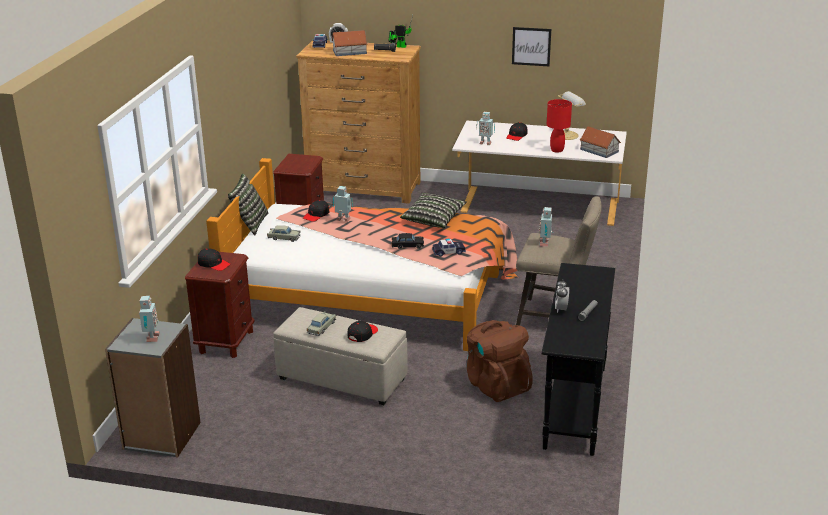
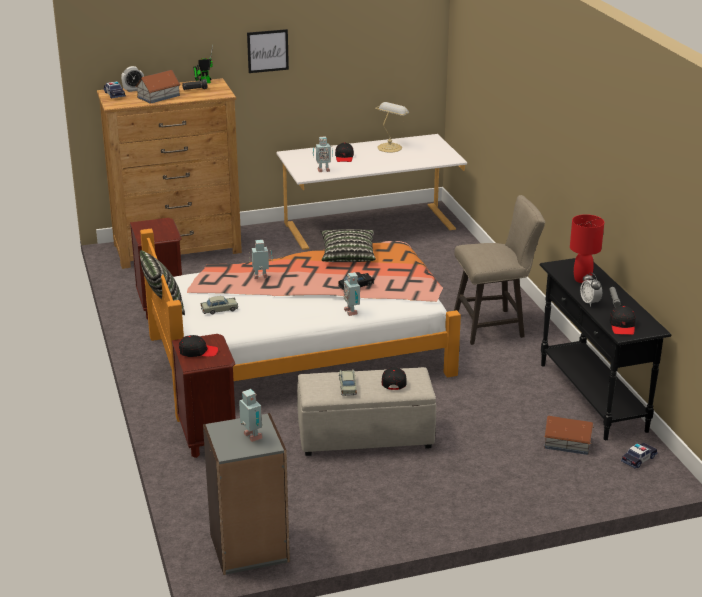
camera: 30 degrees left, 0 degrees up
black cap [303,200,329,222] -> black cap moved to [609,305,636,335]
toy car [432,239,466,257] -> toy car moved to [621,443,658,468]
brown backpack [467,320,533,402] -> none
picture [512,27,551,66] -> picture moved to [247,29,289,73]
toy robot [538,207,554,247] -> toy robot moved to [344,272,360,316]
red table lamp [547,99,572,153] -> red table lamp moved to [570,214,604,283]
toy house [580,126,621,158] -> toy house moved to [544,416,594,455]

